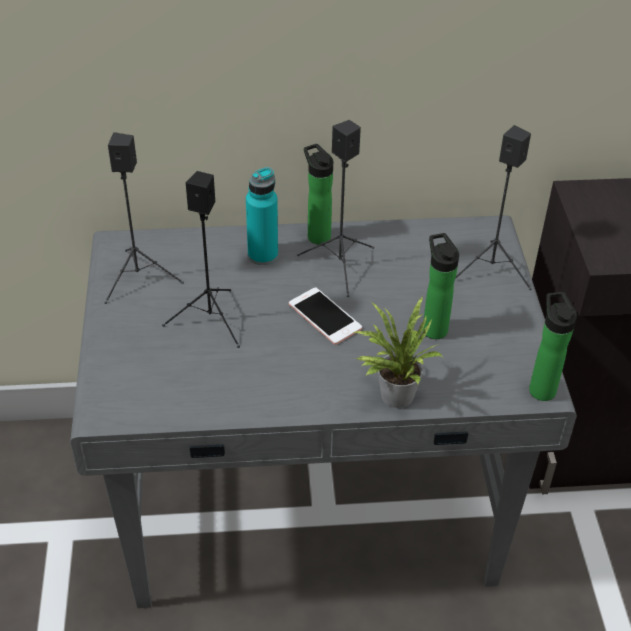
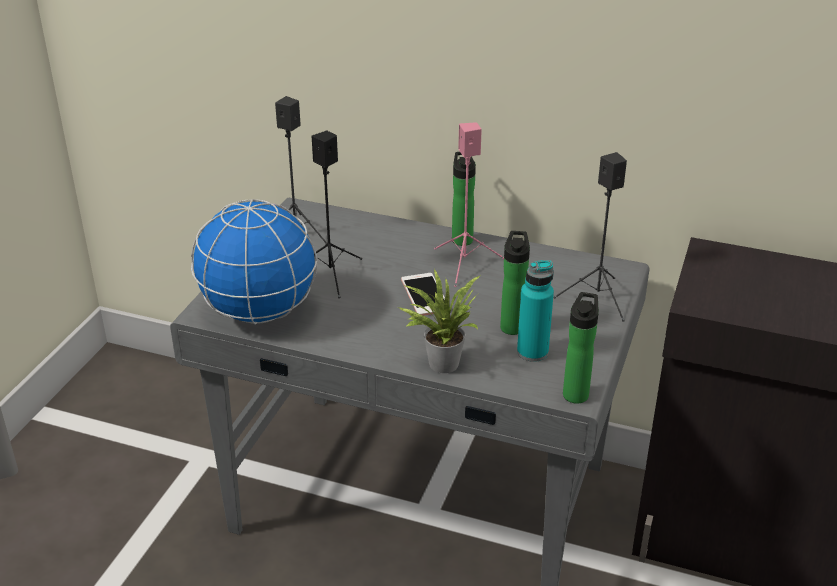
camera: 25 degrees right, 10 degrees down
turquoise bottle [246,167,278,265] -> turquoise bottle moved to [517,260,554,362]
black speaker [297,120,374,297] -> pink speaker [434,122,504,287]
none -> globe [191,199,317,325]

